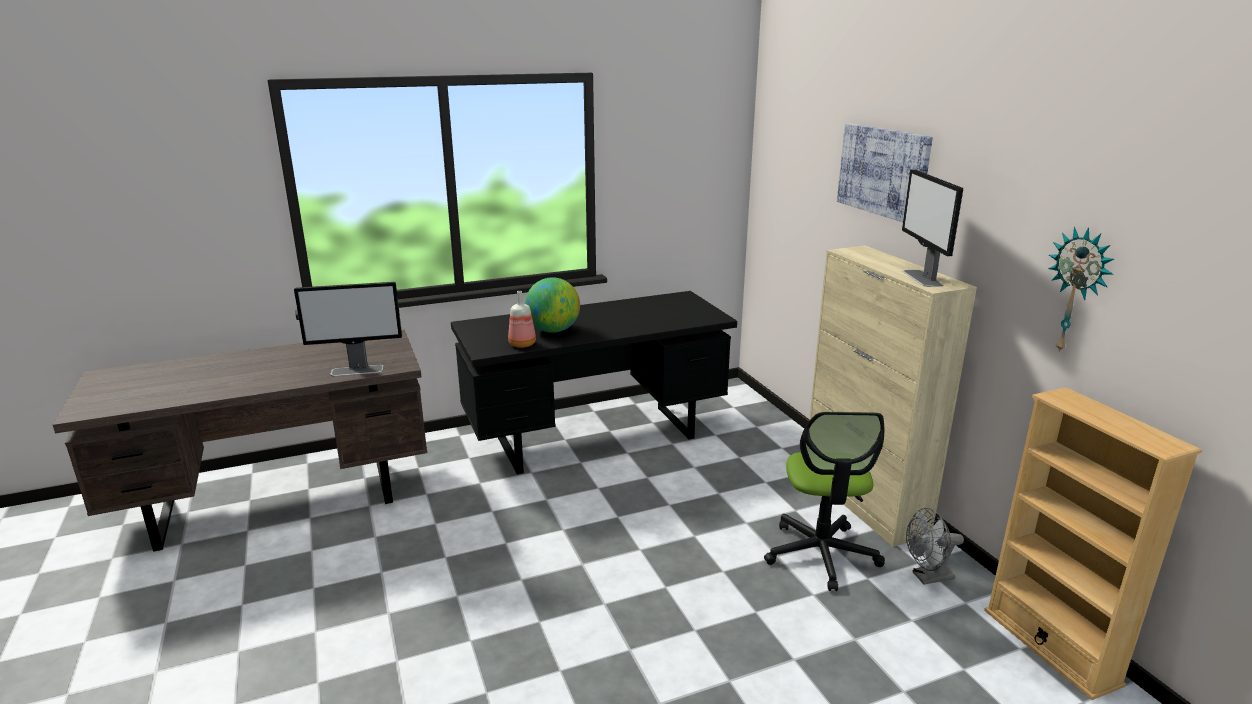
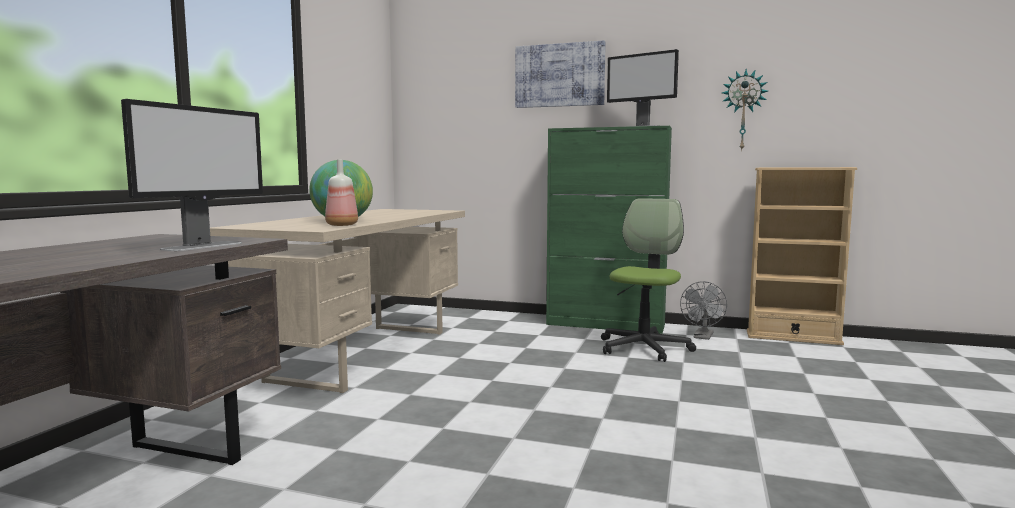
camera: 50 degrees left, 15 degrees down
black desk [451,291,737,475] -> beige desk [210,209,465,393]
office chair [764,412,885,591] -> office chair turned 105 degrees counterclockwise [601,198,696,362]
beige cabinet [809,246,977,547] -> green cabinet [546,126,672,334]

